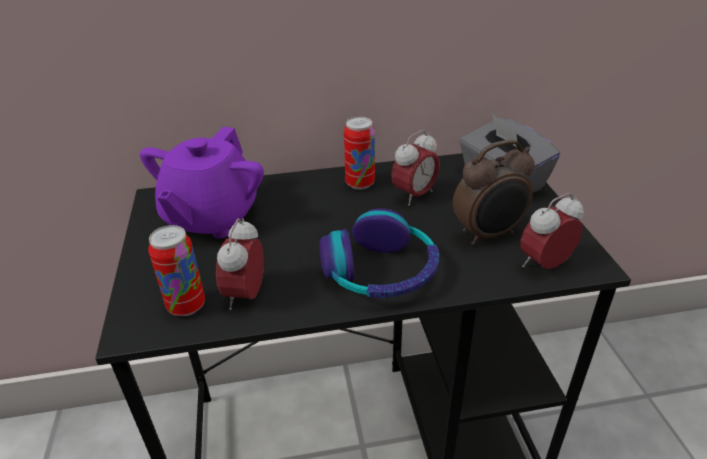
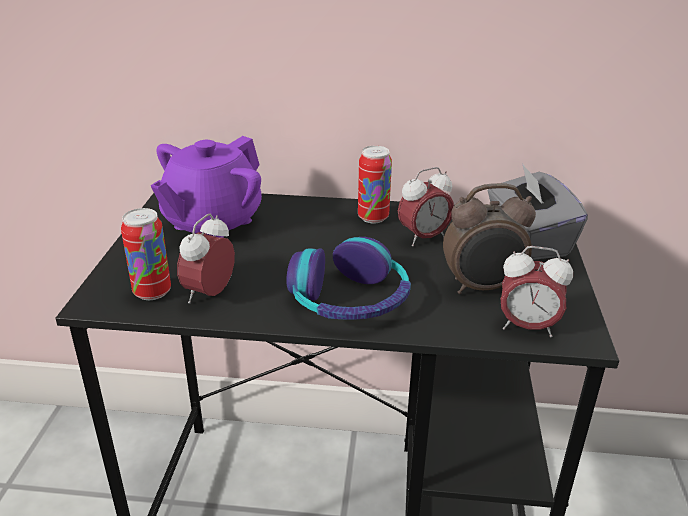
camera: 15 degrees right, 5 degrees down
alarm clock [520,193,584,269] -> alarm clock turned 150 degrees counterclockwise [500,246,573,337]

